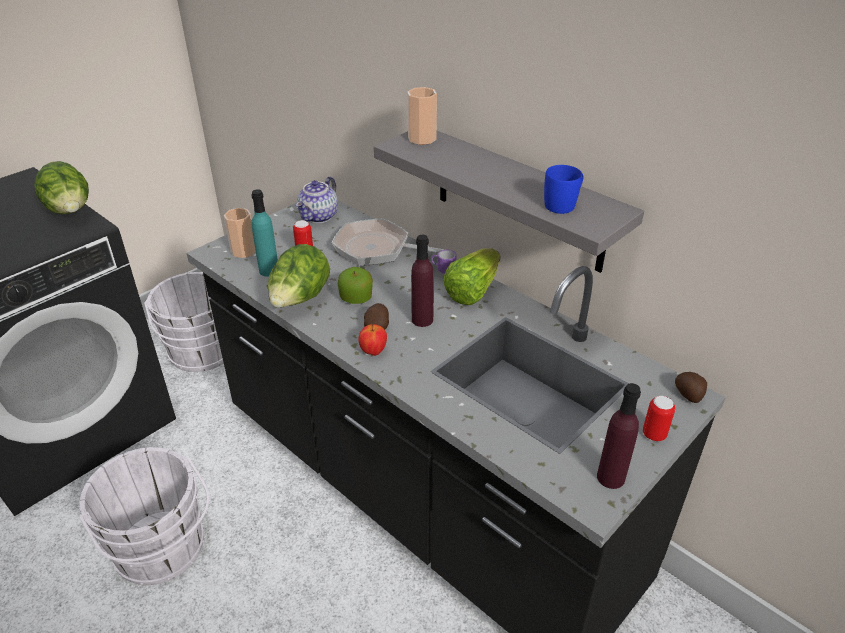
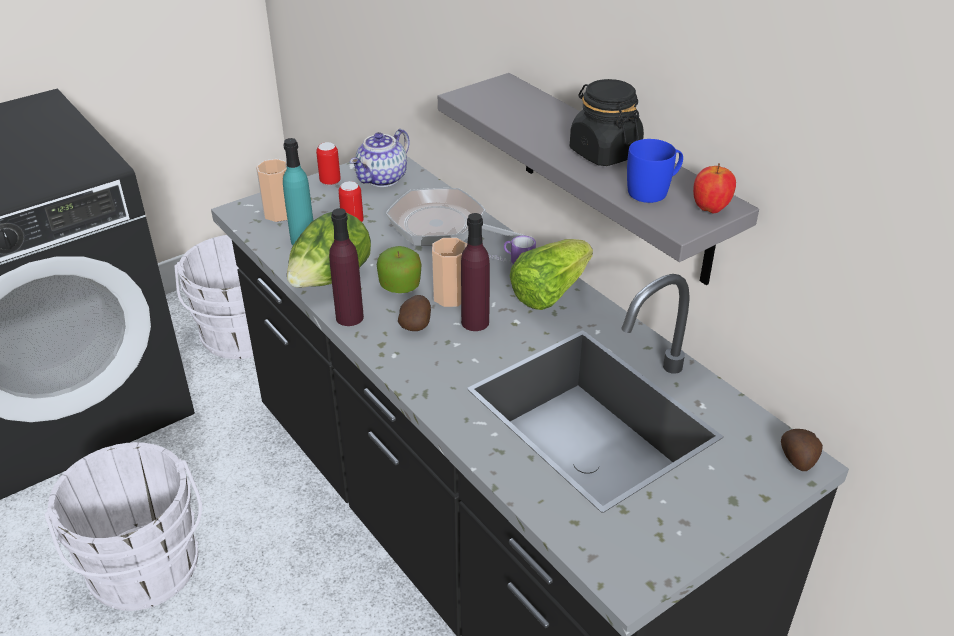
camera: 10 degrees right, 0 degrees up
lettuce [34,161,89,214] -> none
apple [359,324,387,356] -> apple moved to [693,163,736,213]
cup [407,87,437,145] -> cup moved to [432,238,467,307]
purple bottle [597,383,641,489] -> purple bottle moved to [329,208,364,326]
can [643,396,675,442] -> can moved to [316,142,341,186]
none -> black jar [570,79,644,166]

